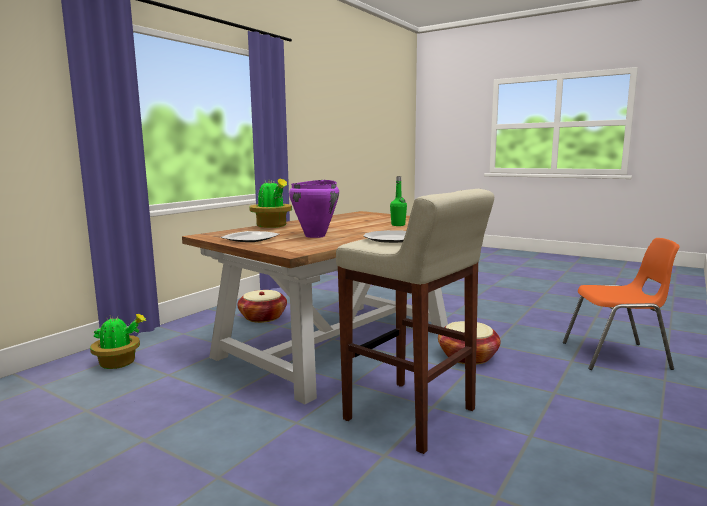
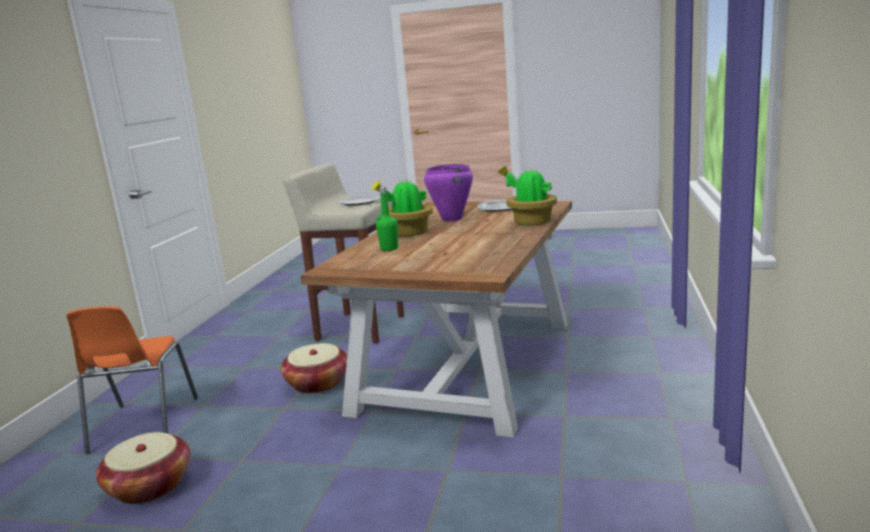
camera: 160 degrees right, 5 degrees up
potted plant [90,314,146,369] -> potted plant moved to [371,178,433,237]
basket [237,290,287,323] -> basket moved to [96,432,190,504]
orange chair [563,238,680,370] -> orange chair turned 75 degrees counterclockwise [66,306,198,454]

